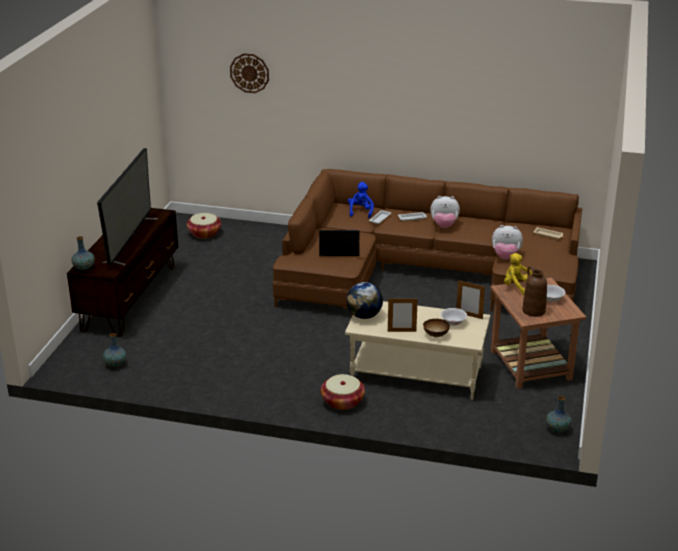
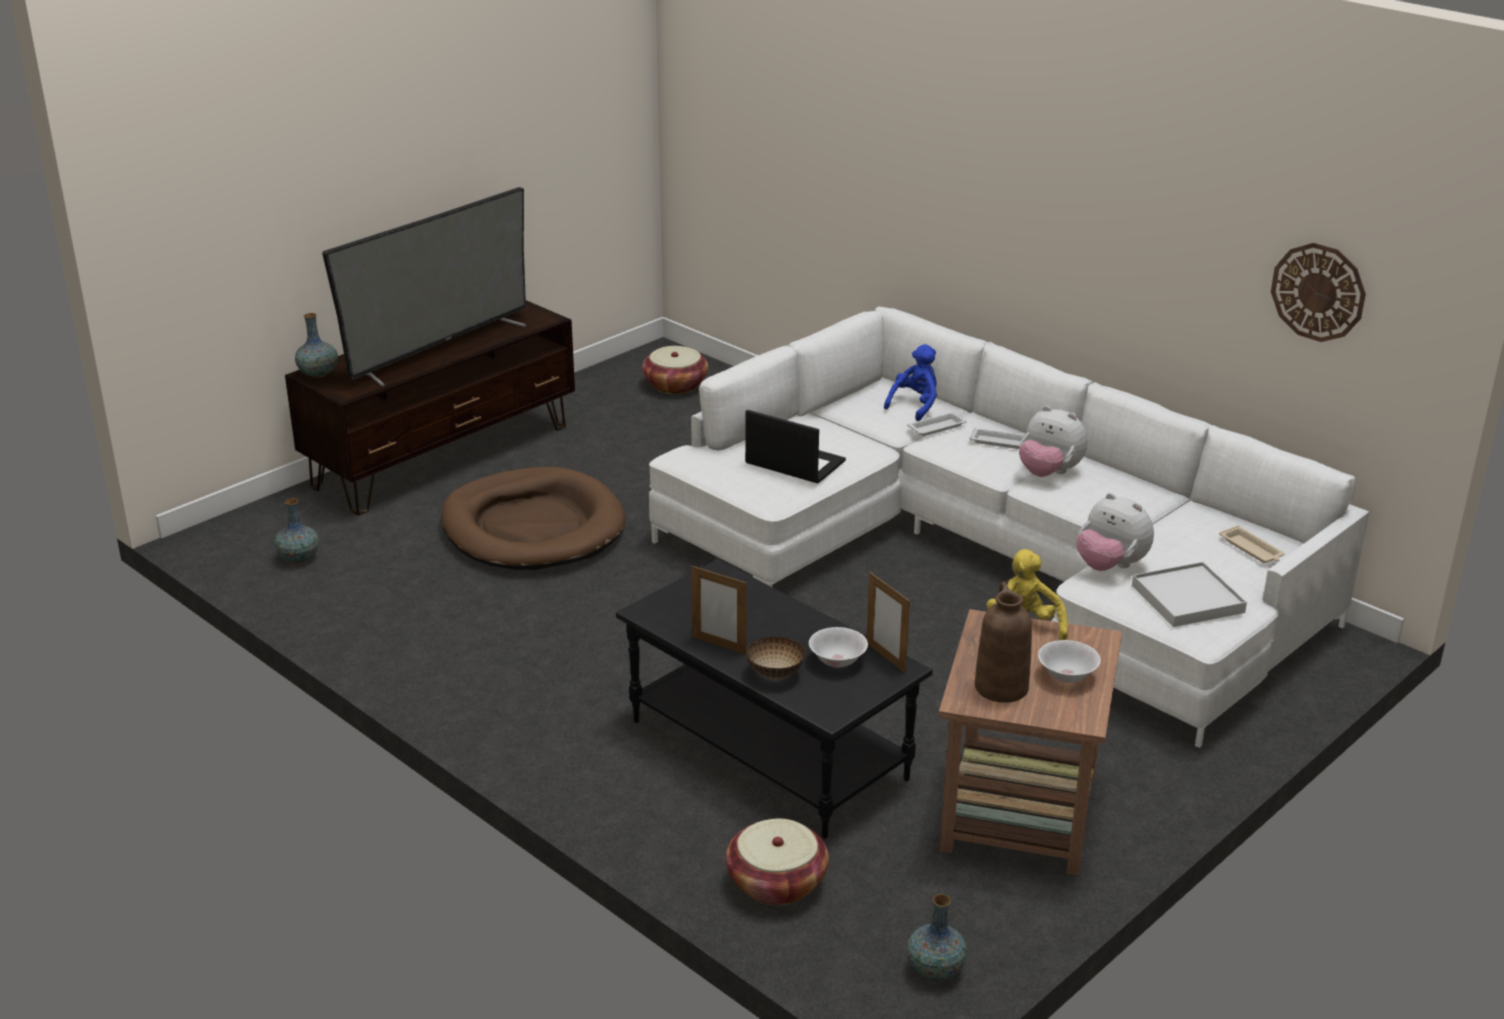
camera: 30 degrees right, 0 degrees up
wall clock [230,53,269,93] -> wall clock moved to [1271,243,1366,342]
brown sofa [273,169,582,315] -> white sofa [649,307,1369,748]
basket [321,374,365,410] -> basket moved to [726,819,829,905]
beige coffee table [345,301,490,400] -> black coffee table [616,559,933,839]
globe [346,282,383,319] -> none
none -> brown dog bed [441,467,626,570]
none -> white tray [1132,562,1247,627]

